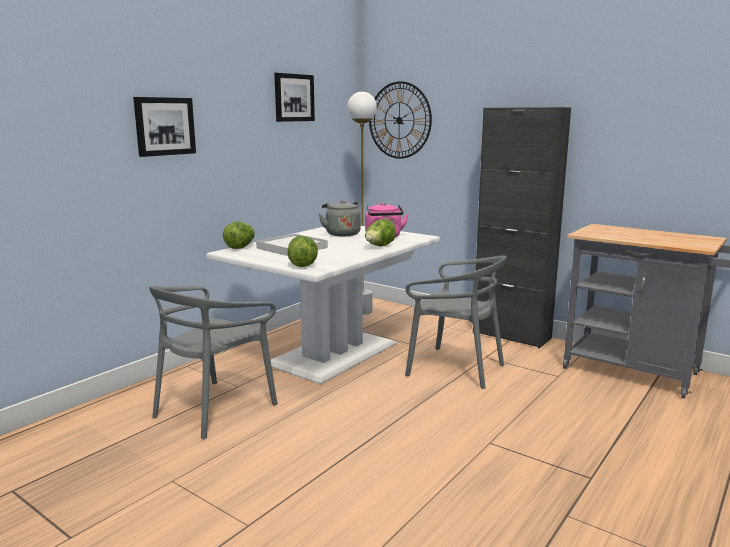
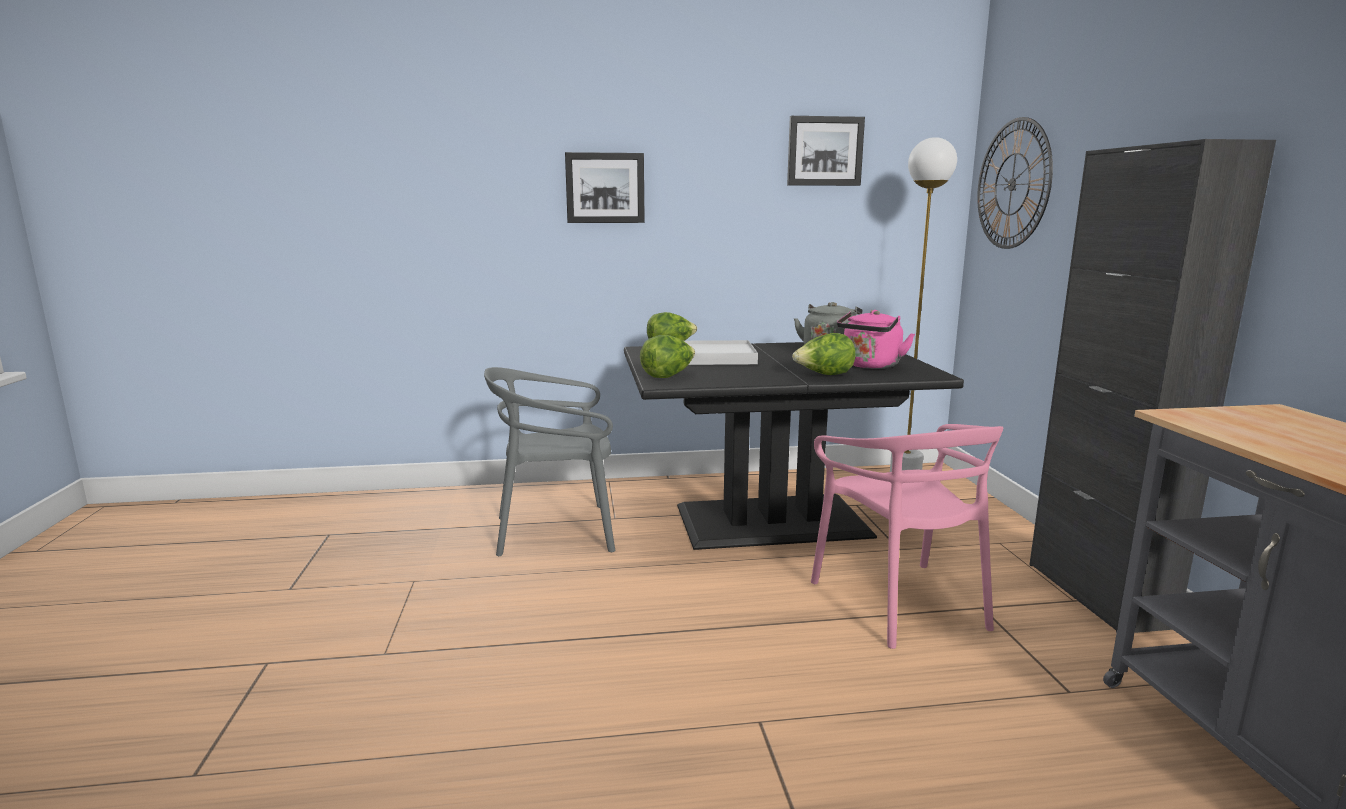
camera: 45 degrees right, 0 degrees up
white dining table [206,226,440,384] -> black dining table [624,342,964,550]
grey chair [405,256,507,389] -> pink chair [811,424,1003,649]

